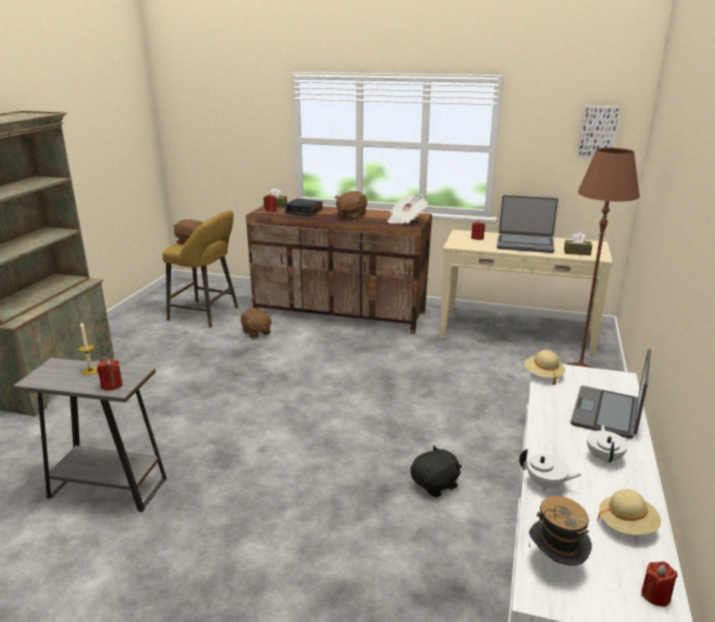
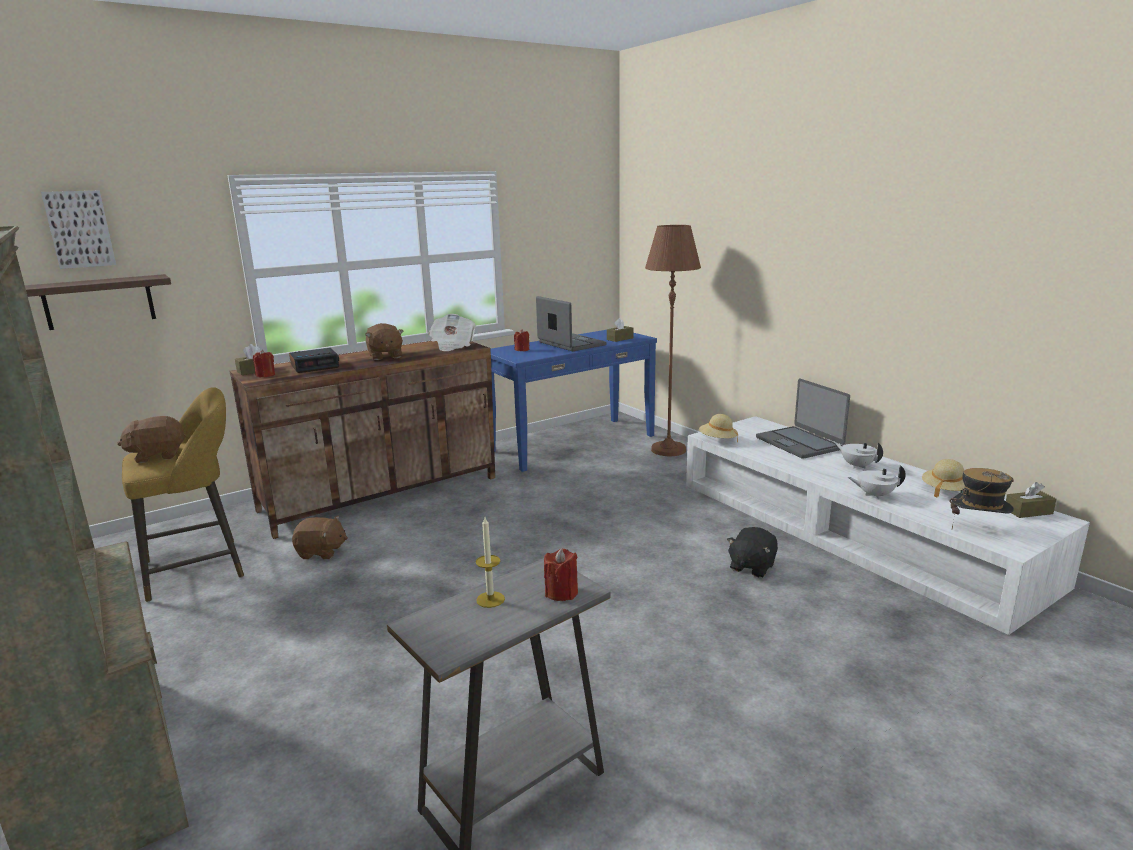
camera: 50 degrees left, 5 degrees down
black plush toy [410,446,462,498] -> black plush toy turned 150 degrees counterclockwise [727,527,778,578]
beige console table [439,230,613,357] -> blue console table [490,330,657,472]
laptop [497,195,558,253] -> laptop turned 90 degrees counterclockwise [536,296,607,351]
white teapot [519,449,582,491] -> white teapot turned 150 degrees counterclockwise [848,465,906,499]
picture [578,106,621,158] -> picture moved to [41,191,116,269]
red candle [641,561,678,607] -> brown tissue box [1006,482,1056,518]
none -> shelf [25,274,171,330]

